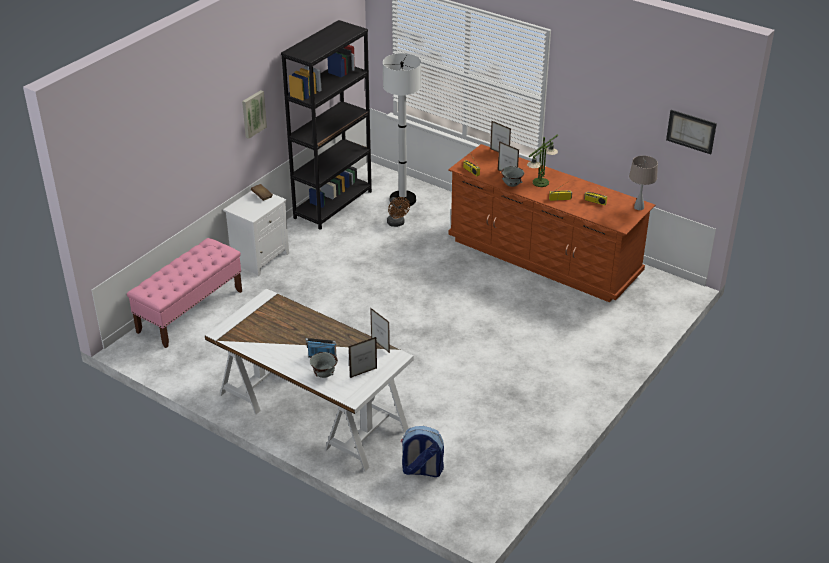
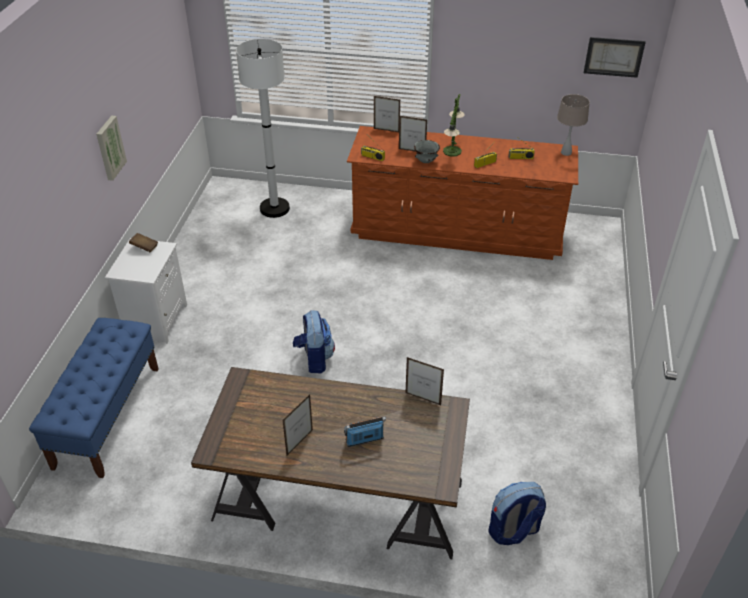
camera: 25 degrees left, 5 degrees up
pink bench [127,238,242,348] -> blue bench [29,318,158,478]
white desk [205,288,414,472] -> brown desk [191,367,470,559]
black bookcase [281,20,372,230] -> none
grey bowl [310,352,338,378] -> none
picture frame [349,337,377,378] -> picture frame moved to [283,394,313,455]
brown fan [387,197,410,227] -> none
none -> backpack [293,310,335,373]

